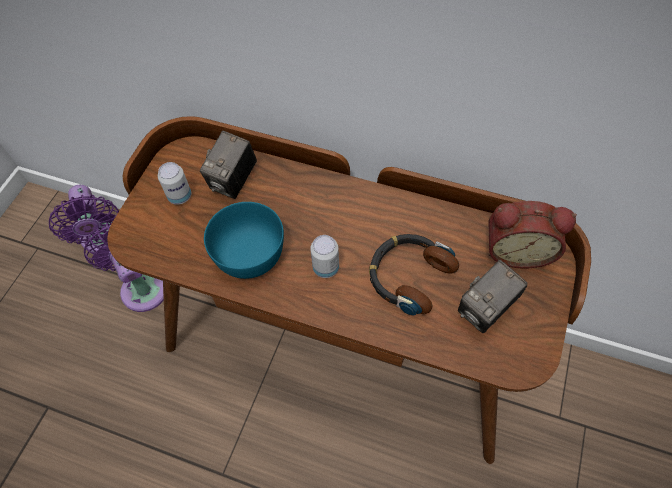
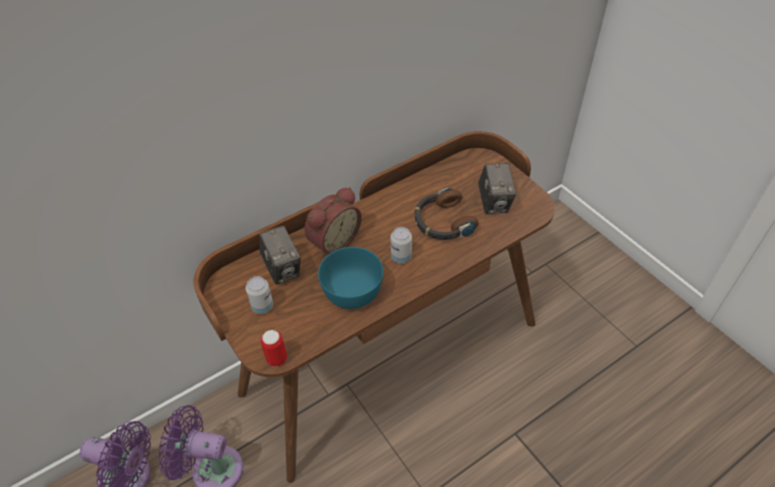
camera: 55 degrees left, 10 degrees down
alarm clock [489,201,577,268] -> alarm clock moved to [304,187,362,257]
none -> can [261,330,287,367]

